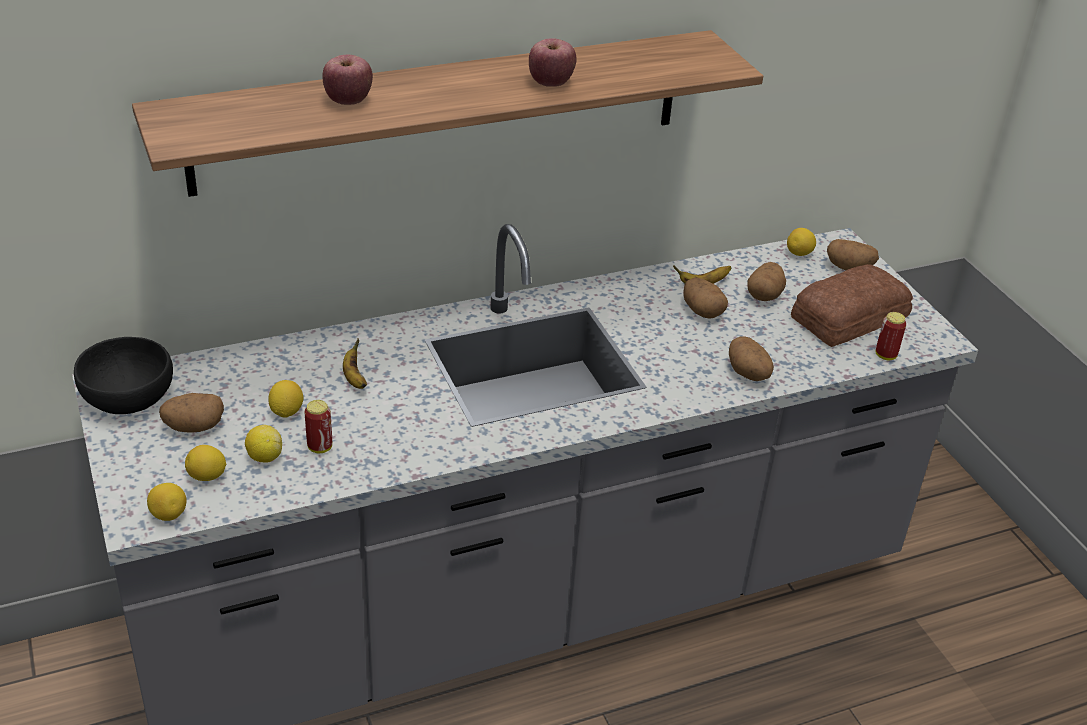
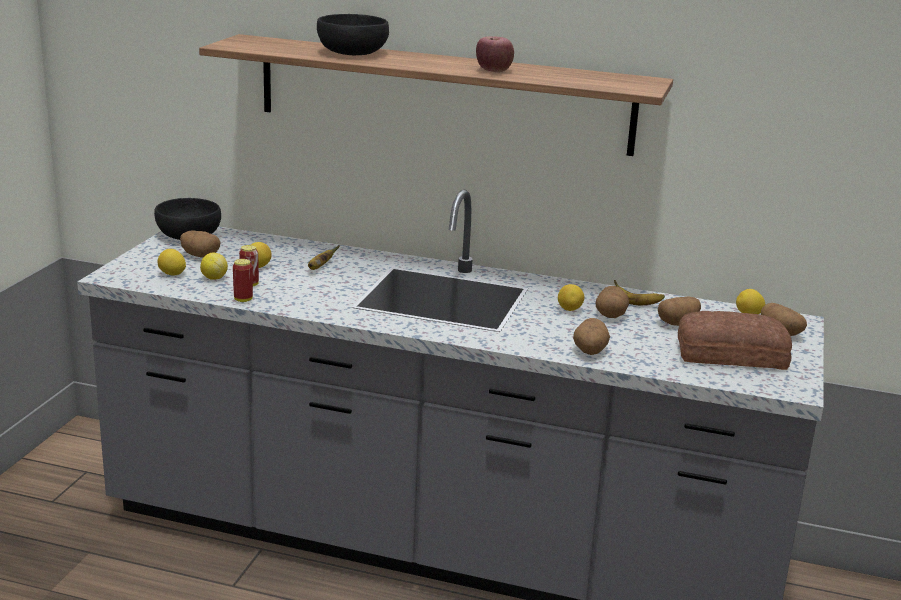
camera: 40 degrees right, 15 degrees down
lemon [147,483,187,521] -> lemon moved to [558,284,584,311]
apple [322,55,373,105] -> black bowl [317,14,389,55]
can [876,312,906,360] -> can moved to [233,259,253,302]

